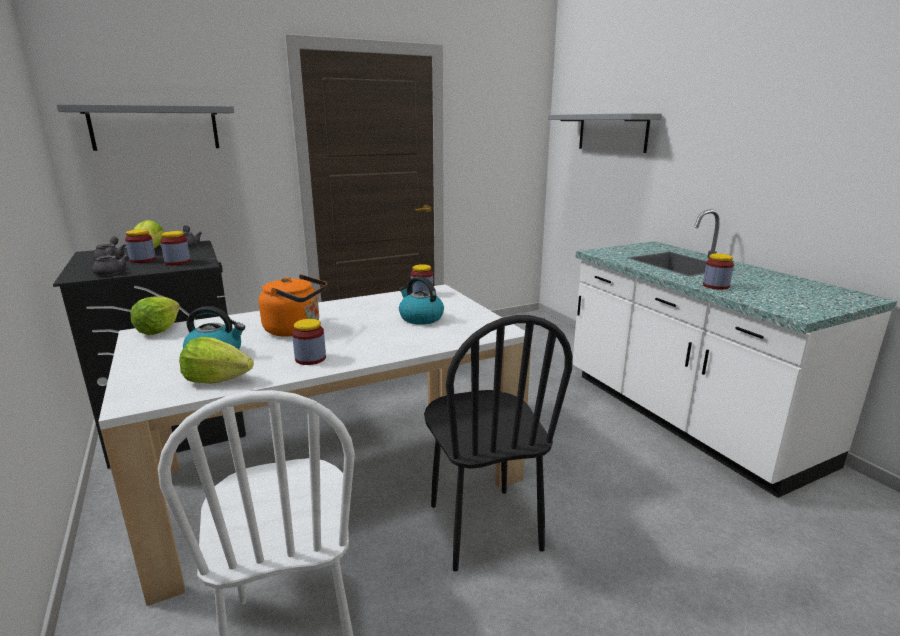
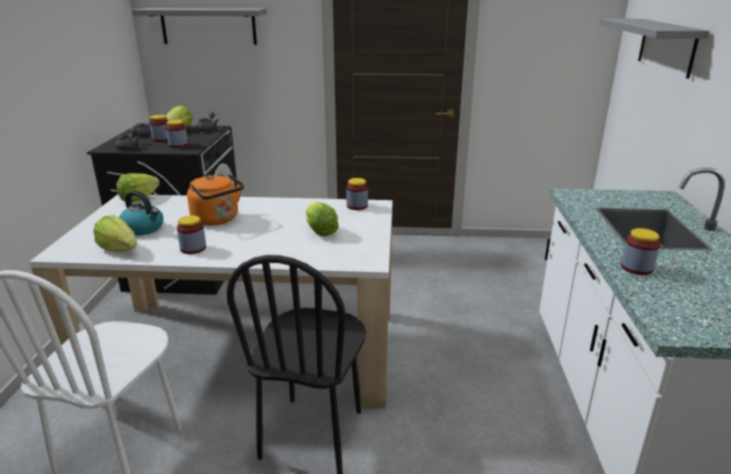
camera: 30 degrees right, 5 degrees up
kettle [399,276,444,325] -> lettuce [306,202,339,236]

